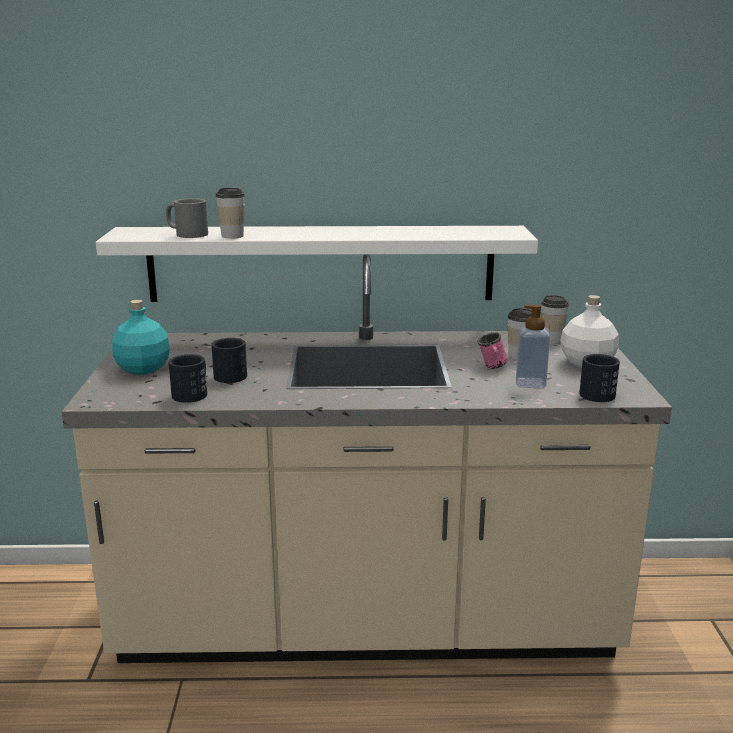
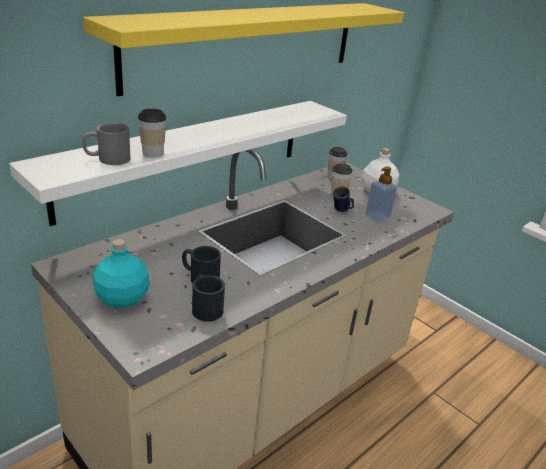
camera: 45 degrees left, 10 degrees up
pink mug [478,332,508,369] -> blue mug [333,186,354,212]
black mug [579,354,620,402] -> none
none -> yellow shelf [83,3,404,96]

